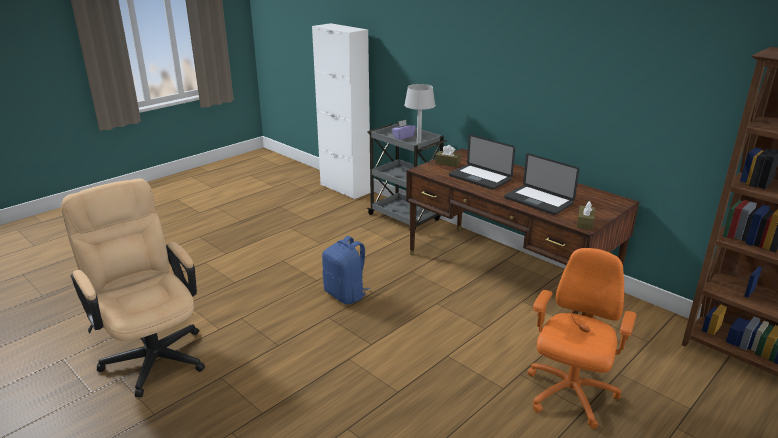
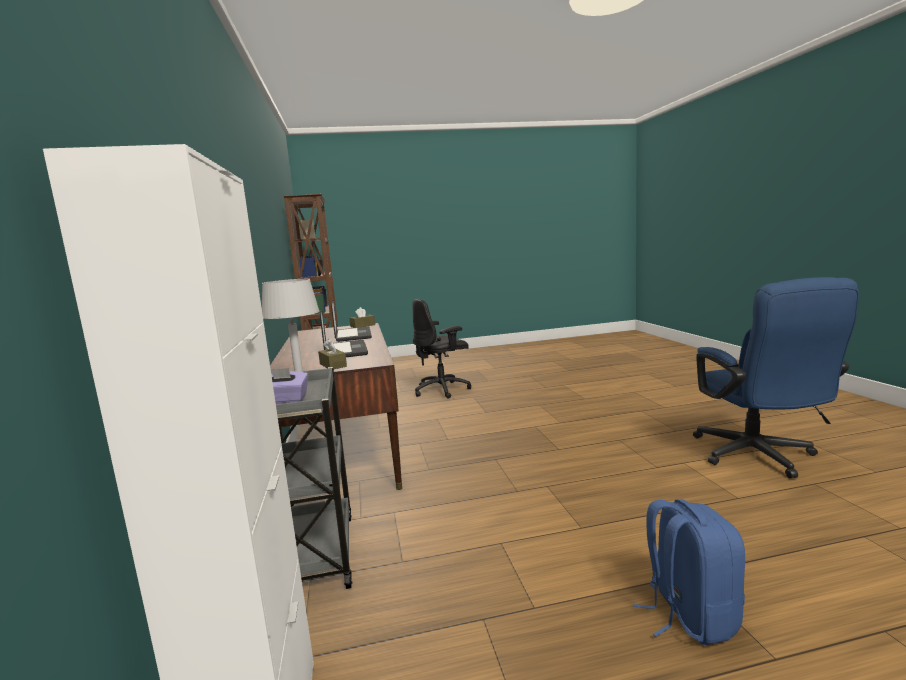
camera: 145 degrees left, 15 degrees down
beige office chair [61,178,205,397] -> blue office chair [693,277,859,478]
blue backpack [322,236,371,304] -> blue backpack moved to [633,499,745,645]
orange office chair [527,248,637,429] -> black office chair [412,299,471,399]

